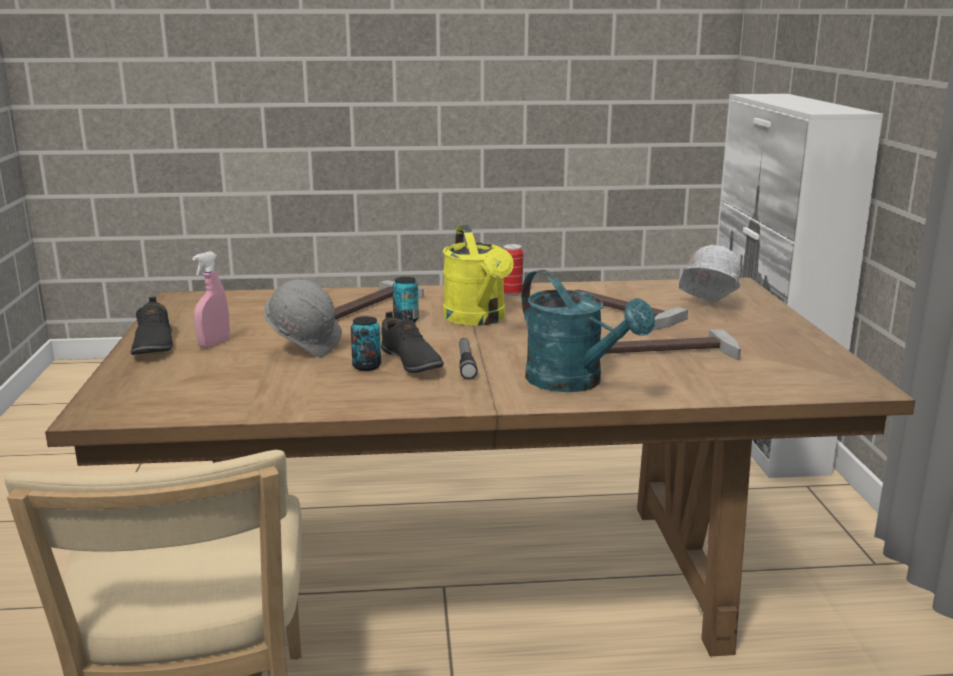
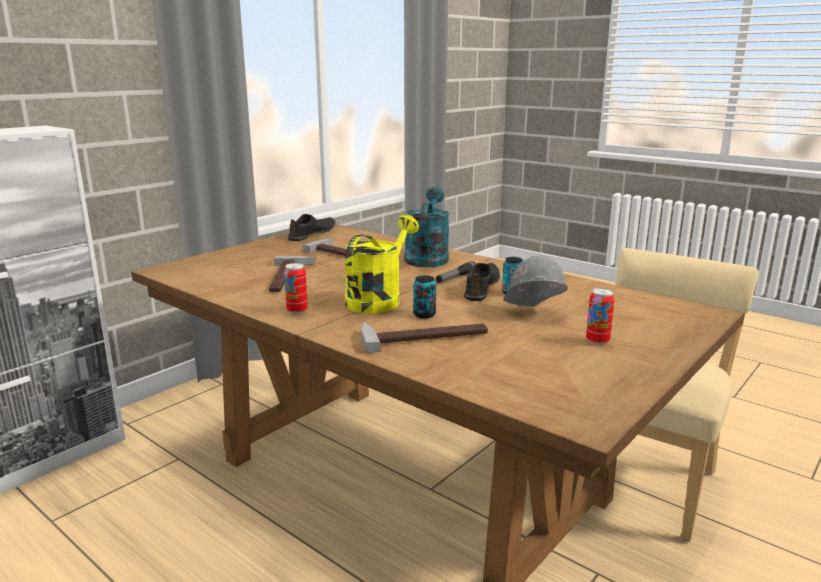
camera: 135 degrees left, 0 degrees up
black shoe [130,297,173,355] -> black shoe moved to [288,214,335,241]
pink spray bottle [192,251,230,348] -> can [586,288,615,345]
white hard hat [679,245,741,302] -> none

